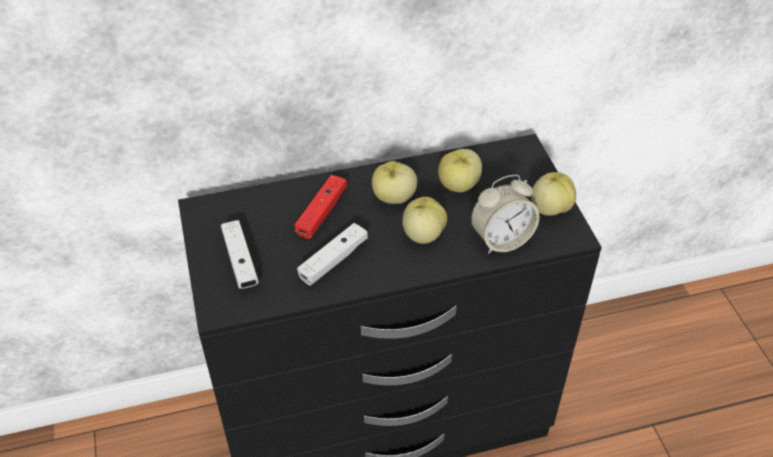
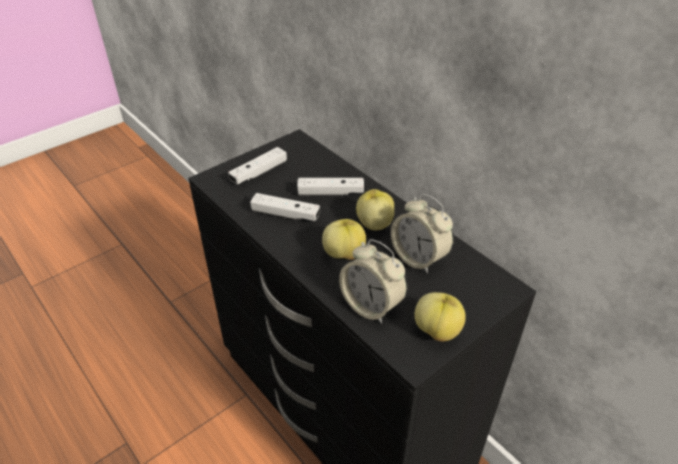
camera: 65 degrees right, 5 degrees down
red game controller [294,175,347,239] -> white game controller [297,178,364,195]
apple [438,149,482,192] -> alarm clock [391,194,454,274]

